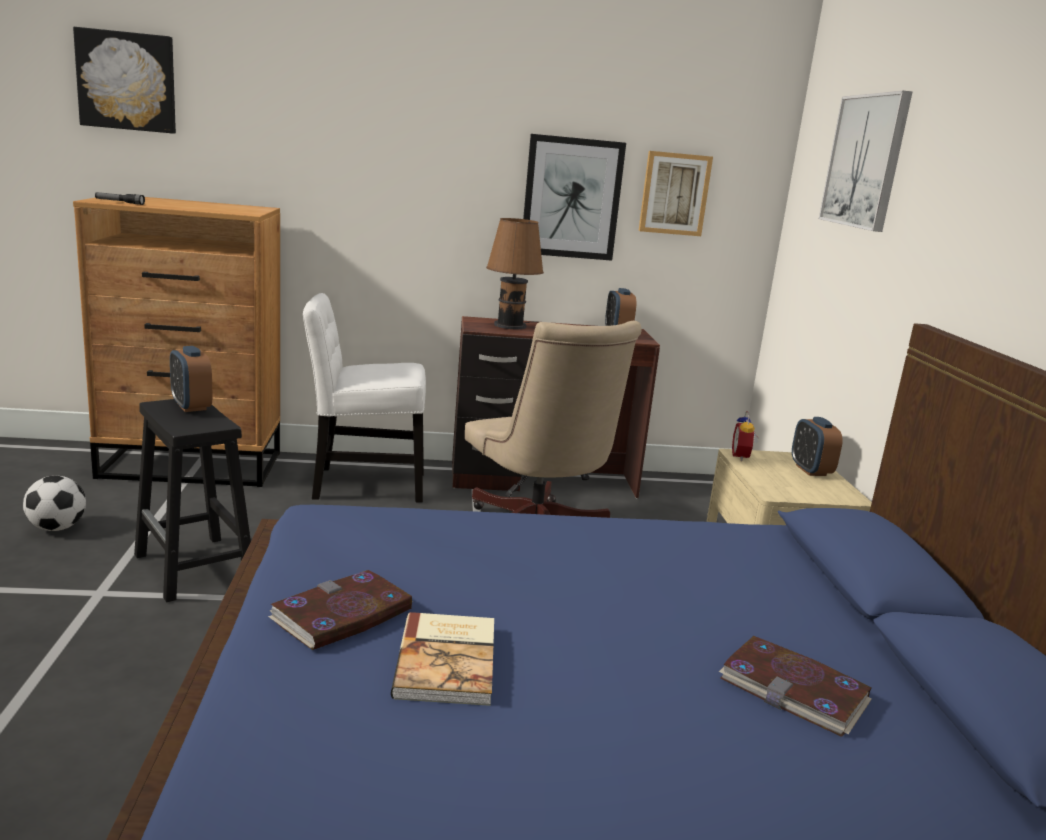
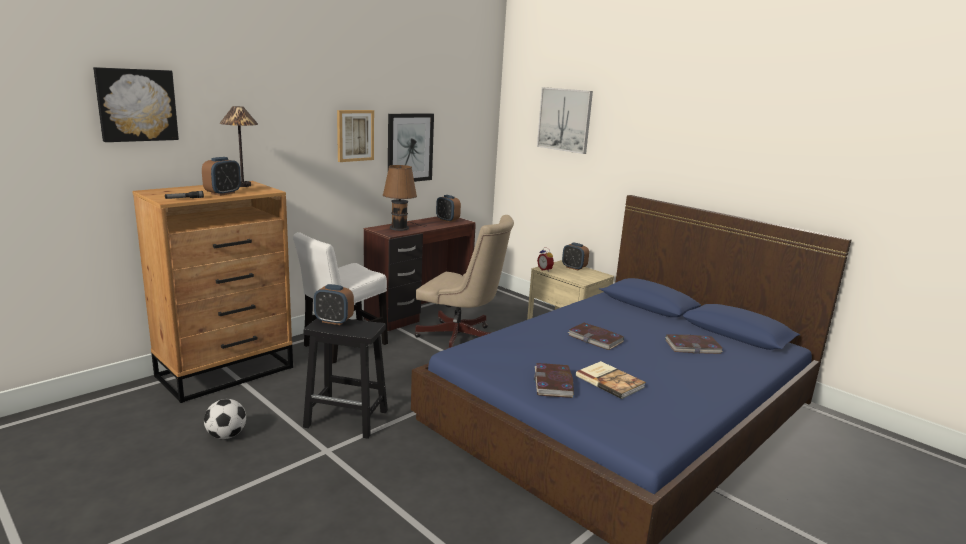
camera: 40 degrees left, 0 degrees up
picture [639,151,713,236] -> picture moved to [337,110,374,162]
none -> alarm clock [202,157,241,196]
none -> table lamp [220,106,258,187]
none -> book [568,323,624,350]

